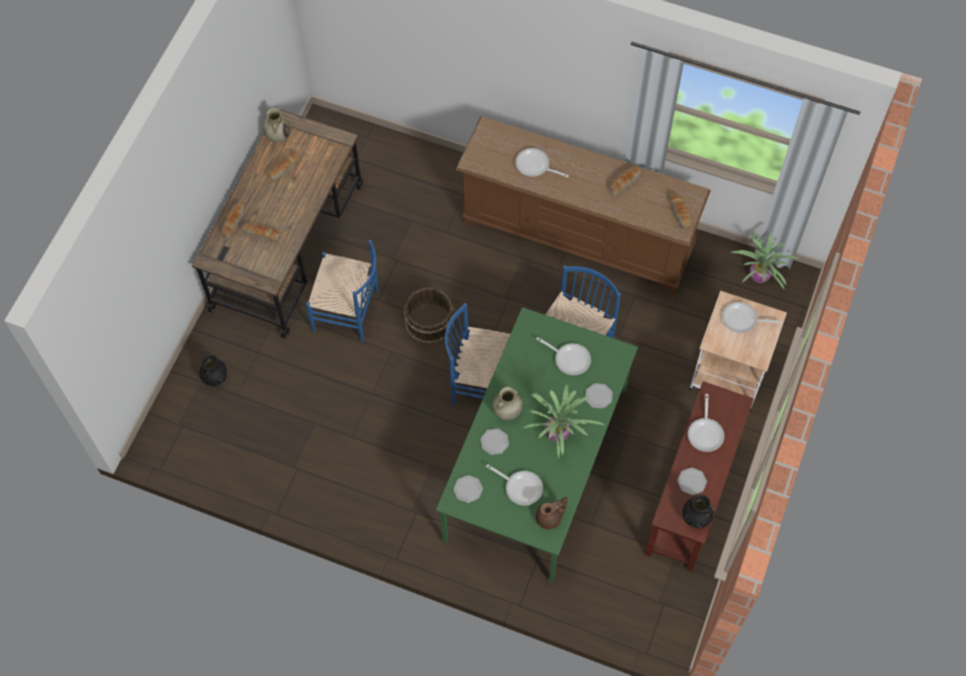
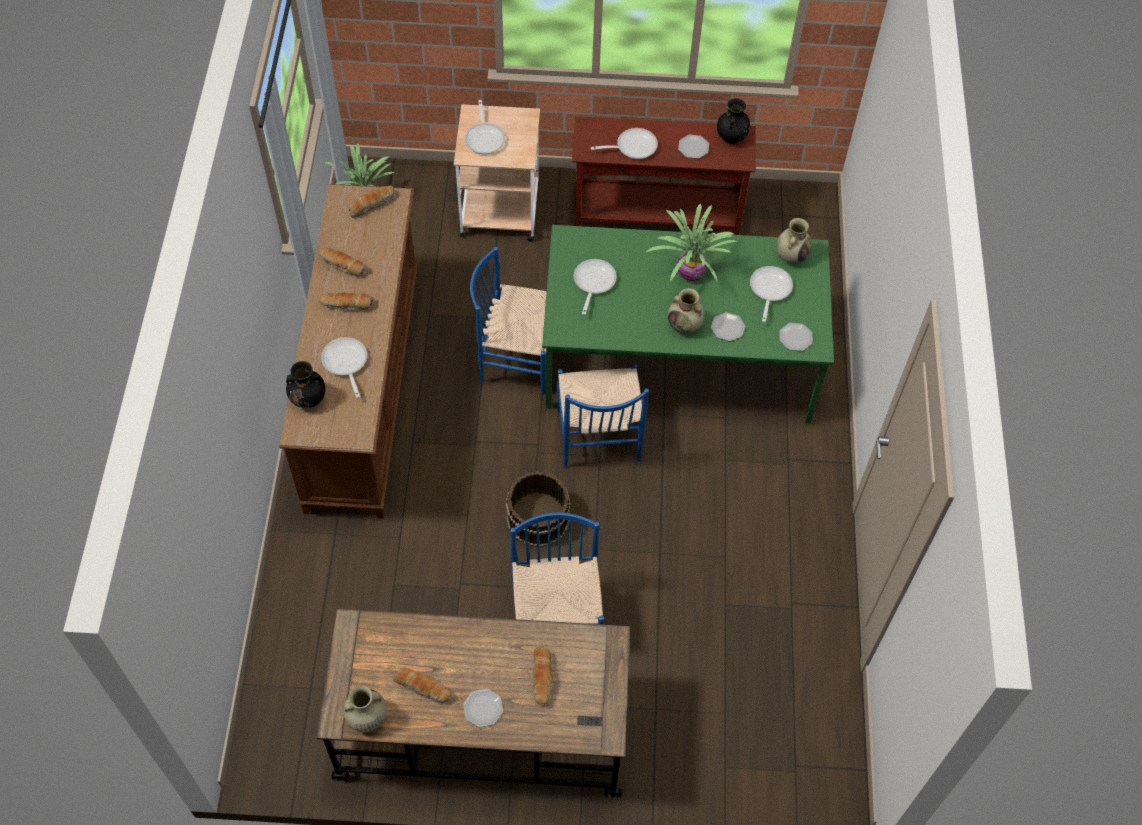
camera: 110 degrees left, 5 degrees down
black vase [200,355,227,386] -> black vase moved to [286,361,325,408]
bread [221,202,244,240] -> bread moved to [319,292,375,311]
frying pan [515,148,569,178] -> frying pan turned 150 degrees clockwise [321,337,367,398]
brown teapot [536,496,568,529] -> beige vase [776,218,812,264]
plate [585,383,613,409] -> plate moved to [463,688,503,727]

